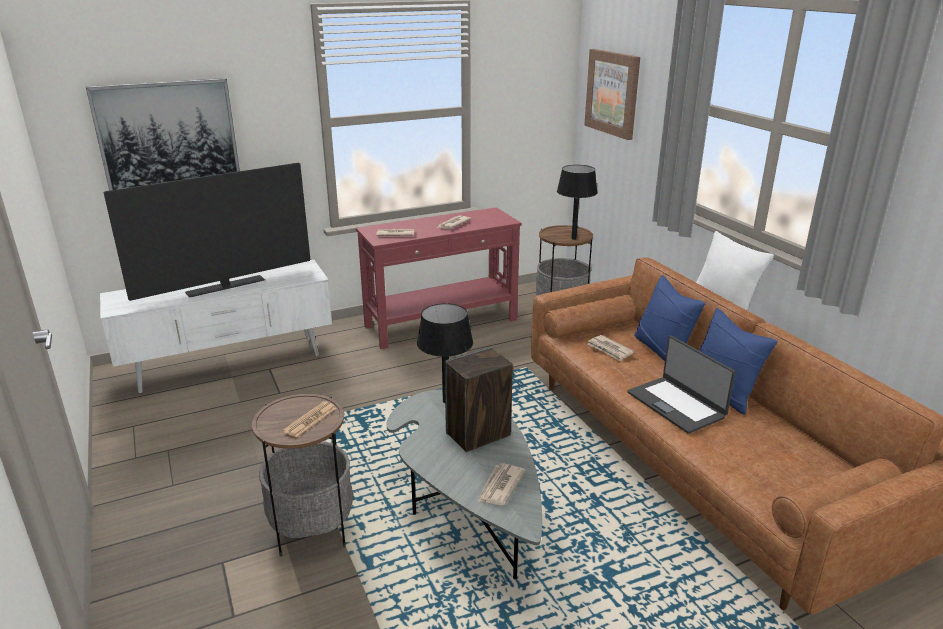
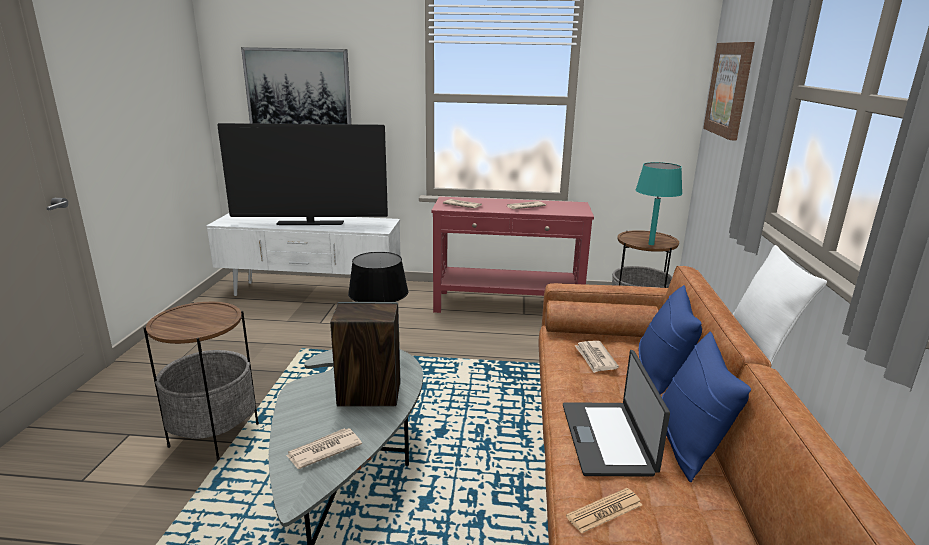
camera: 30 degrees right, 5 degrees down
newspaper [283,401,336,437] -> newspaper moved to [566,488,642,534]
black table lamp [557,165,598,240] -> turquoise table lamp [635,162,682,245]

